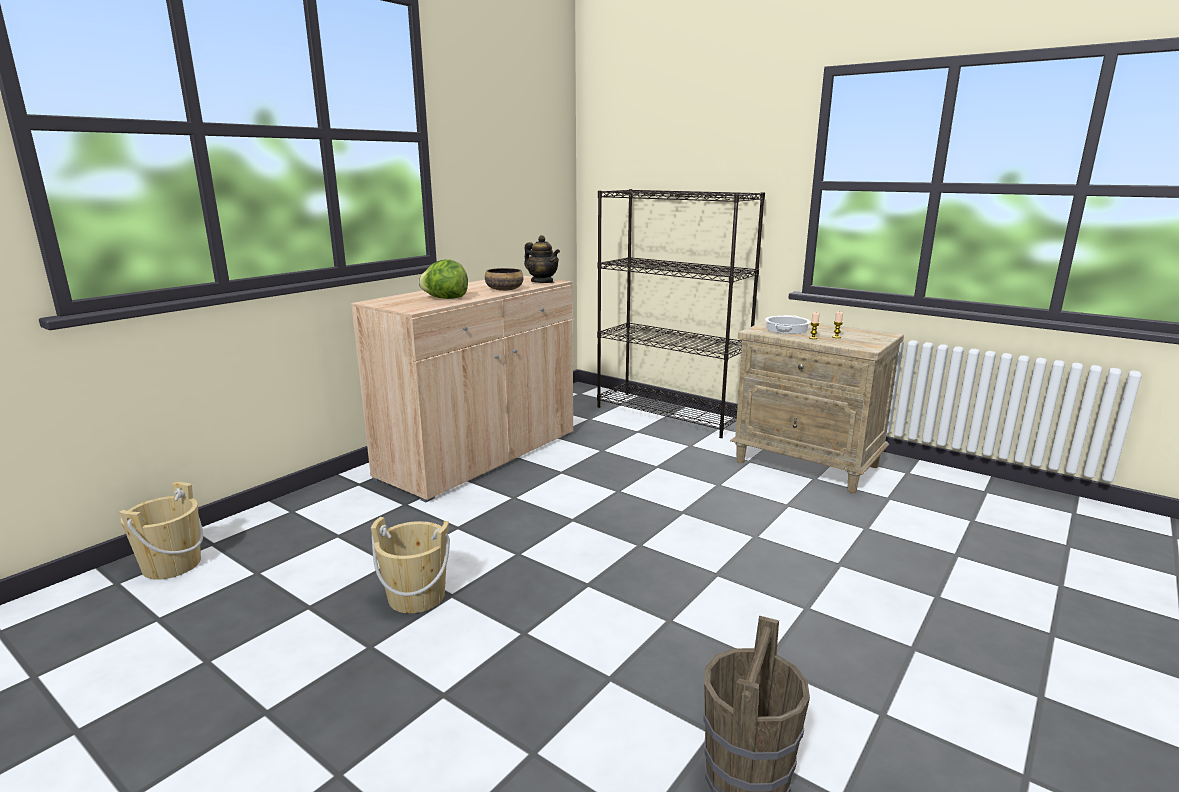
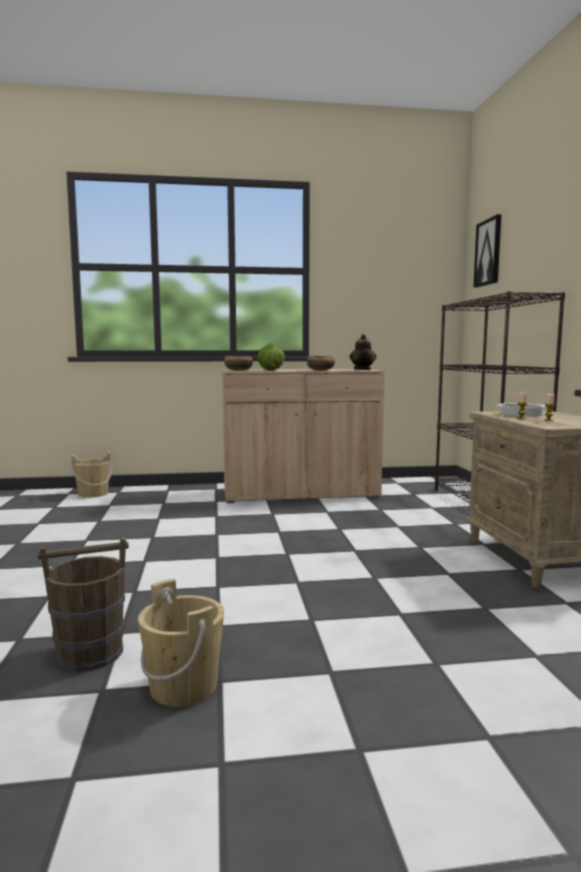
camera: 45 degrees right, 10 degrees down
beige bucket [371,517,450,613] -> beige bucket moved to [138,579,224,707]
none -> bowl [224,356,253,371]
none -> picture [473,214,501,288]

